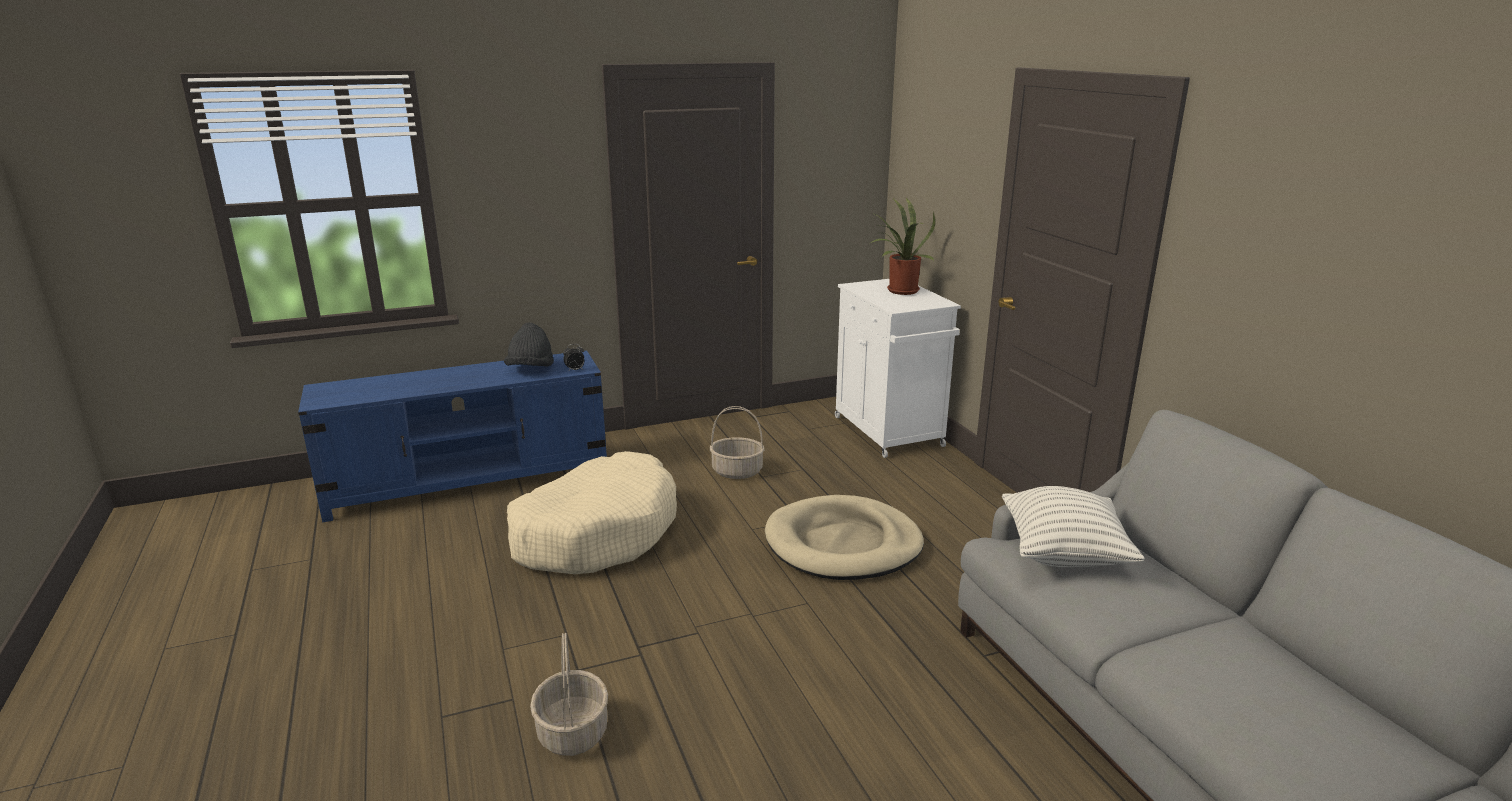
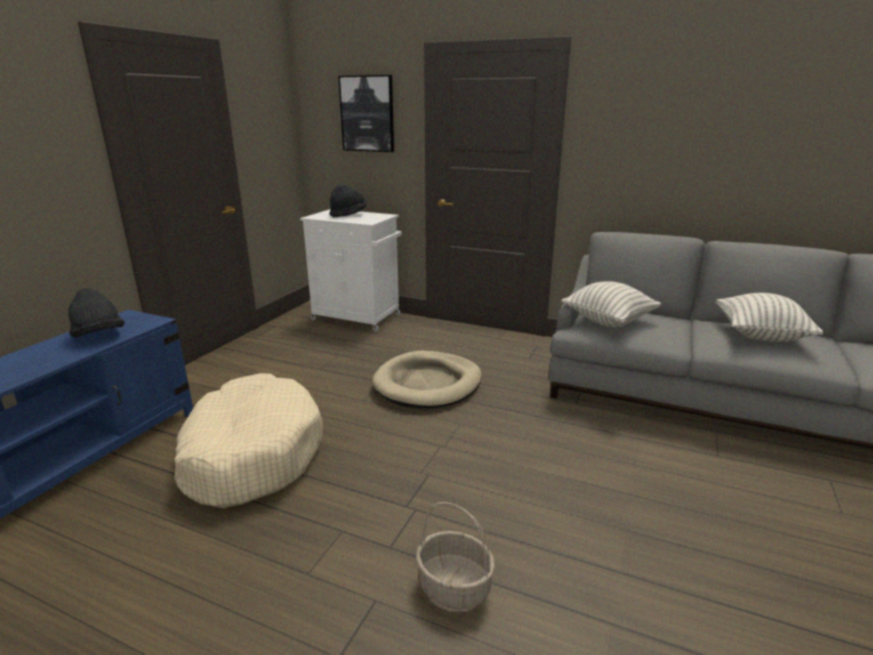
camera: 45 degrees left, 0 degrees up
alarm clock [563,344,584,372] -> none
basket [710,406,765,479] -> none
potted plant [871,198,935,295] -> black hat [329,184,366,217]
none -> picture [338,75,394,152]
none -> pillow [716,293,823,342]

